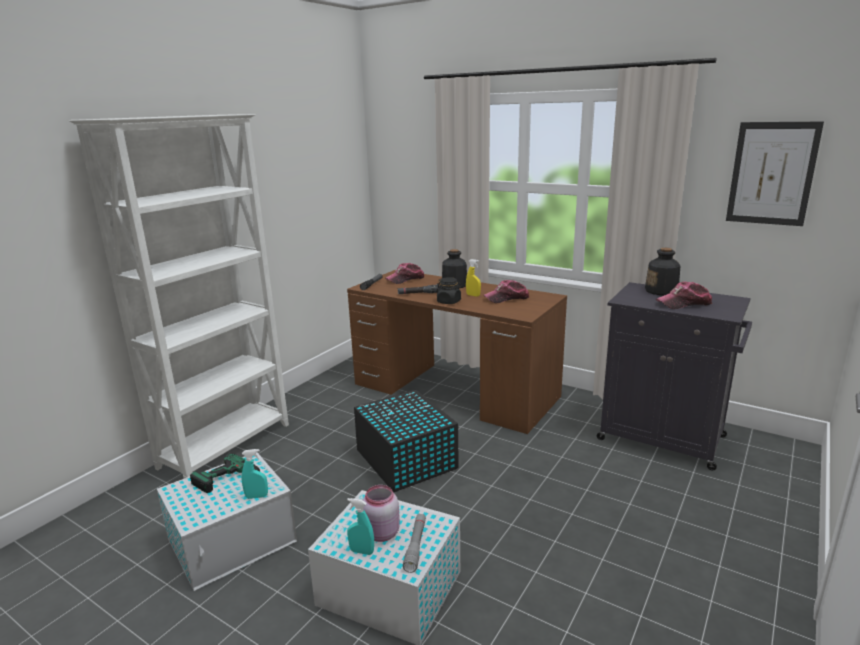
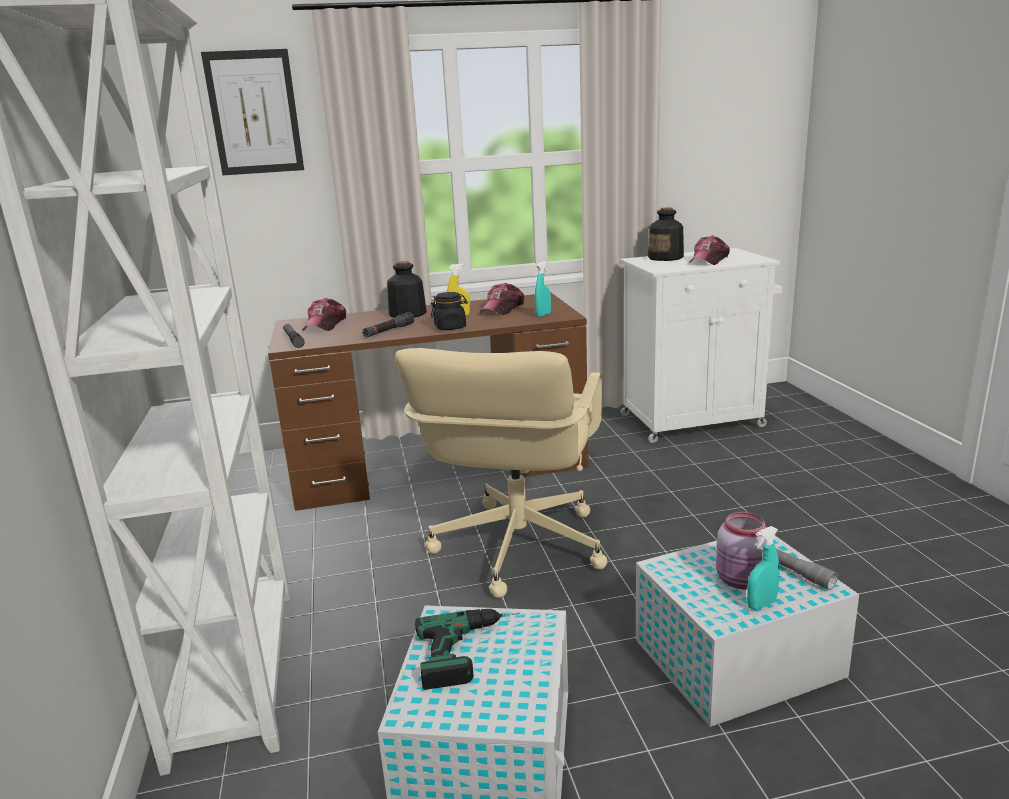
camera: 45 degrees left, 0 degrees up
turquoise spray bottle [241,449,268,499] -> turquoise spray bottle moved to [535,261,551,317]
black storage box [354,390,459,492] -> beige office chair [395,348,607,598]
black cabinet [597,282,752,470] -> white cabinet [620,248,782,443]
picture [726,122,824,226] -> picture moved to [201,49,304,175]

